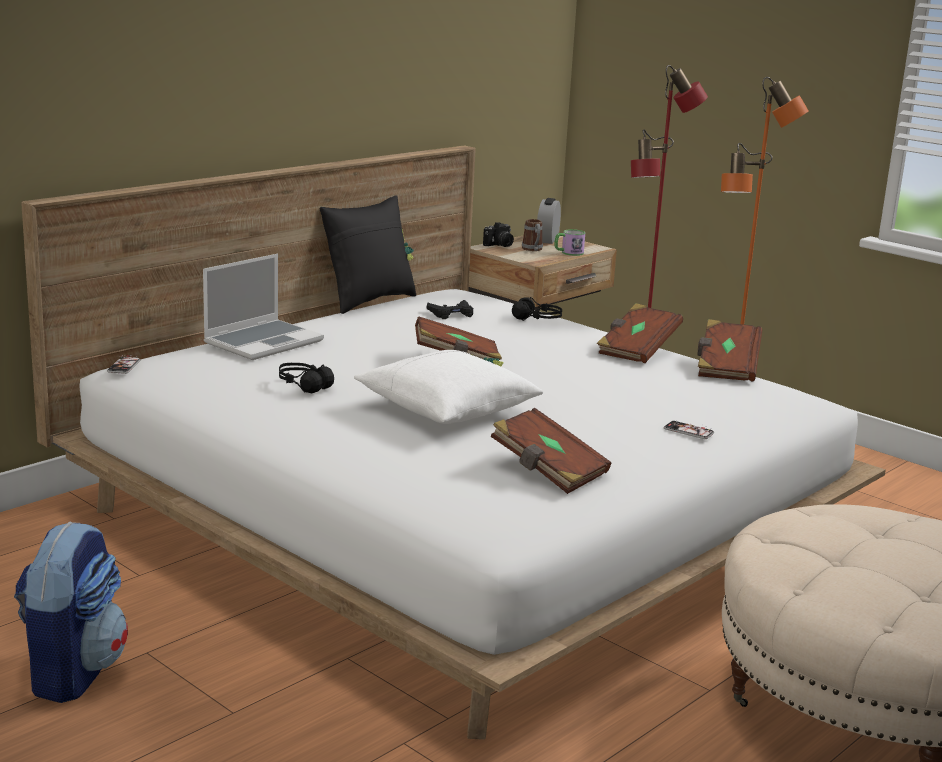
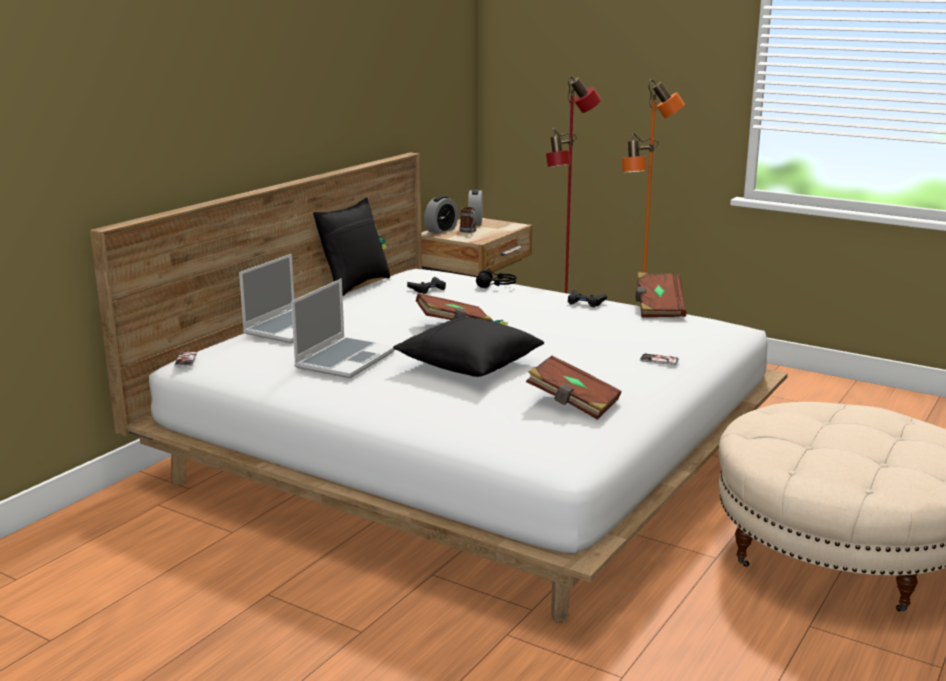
camera: 10 degrees left, 0 degrees up
backpack [14,521,128,703] -> none
black headphones [279,363,334,393] -> laptop [291,279,395,378]
white pillow [354,350,543,424] -> black pillow [393,317,544,377]
camera [483,222,514,247] -> alarm clock [424,196,458,234]
mug [554,229,585,256] -> none
brown book [597,303,683,363] -> black game controller [568,290,607,307]

